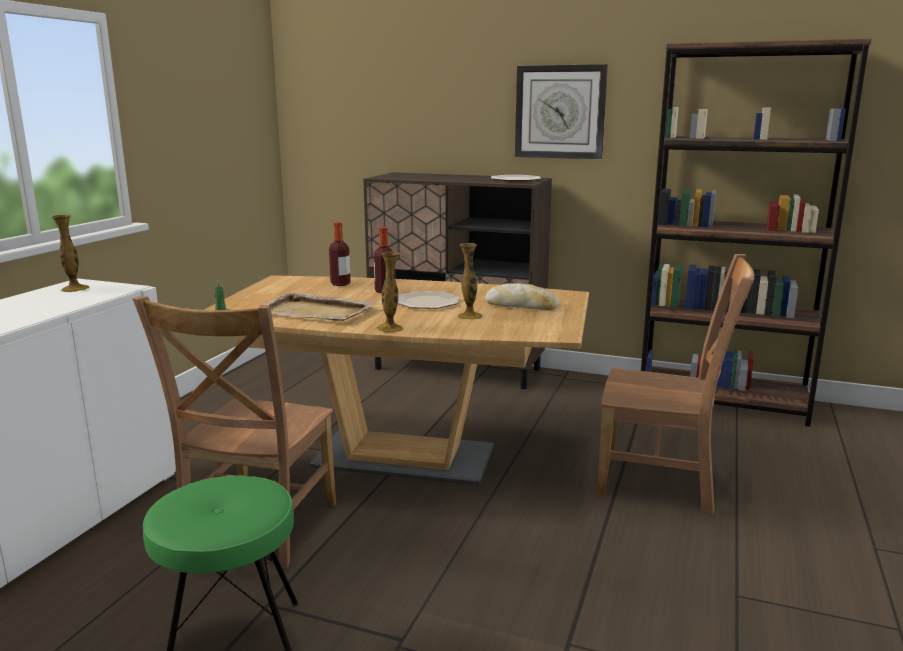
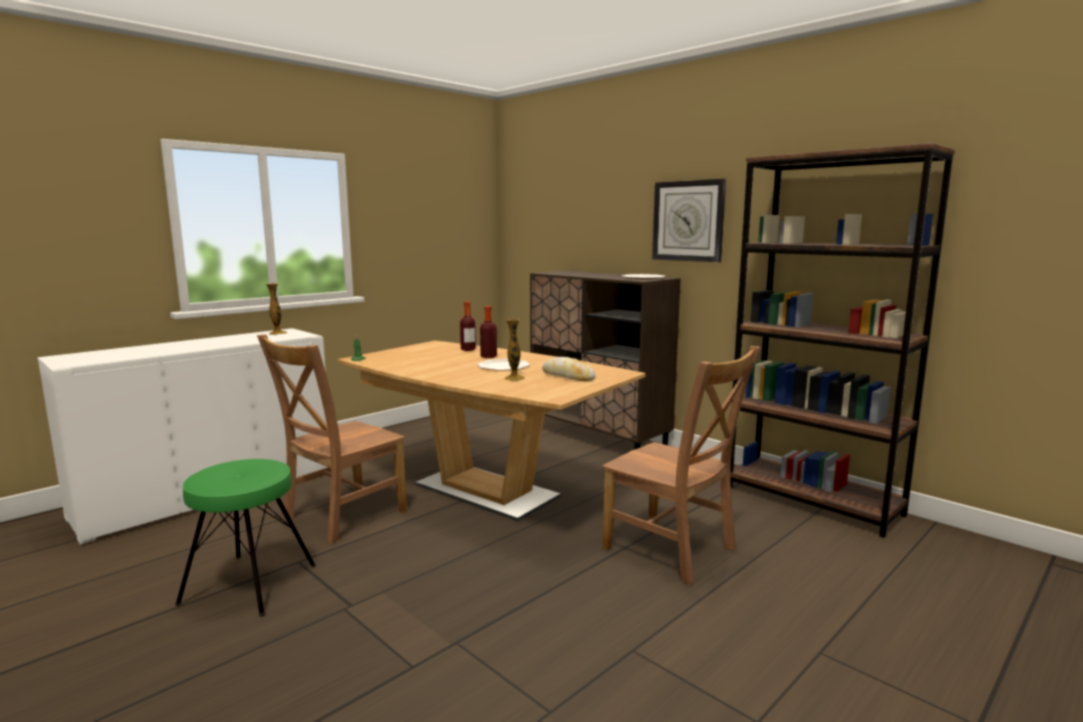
camera: 25 degrees right, 5 degrees down
beige tray [258,292,377,321] -> none
vase [376,252,403,332] -> none

